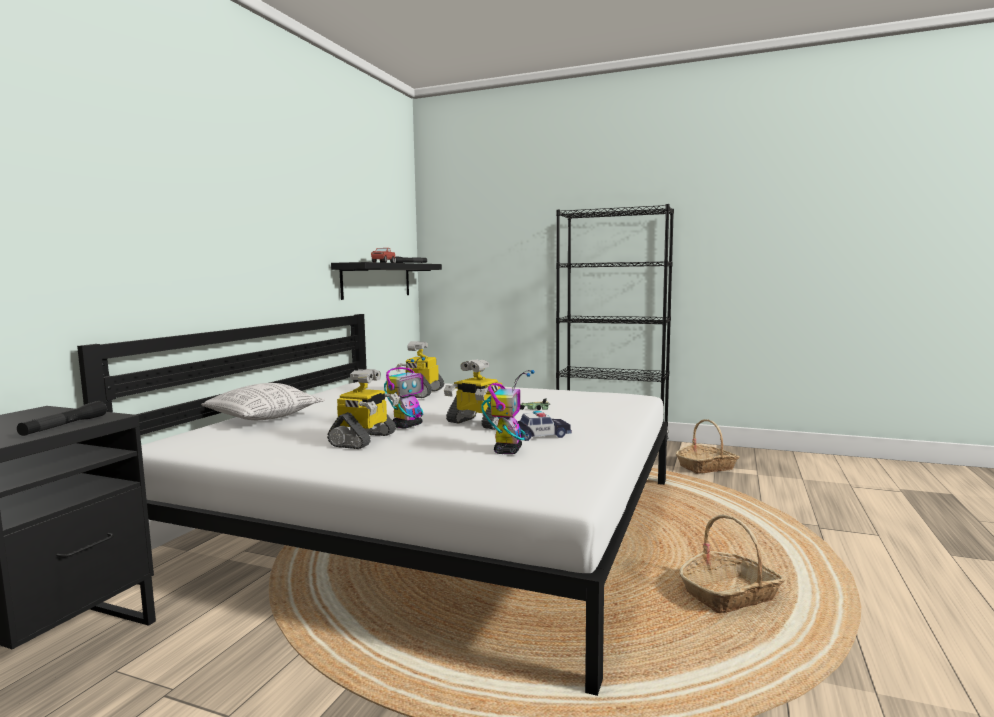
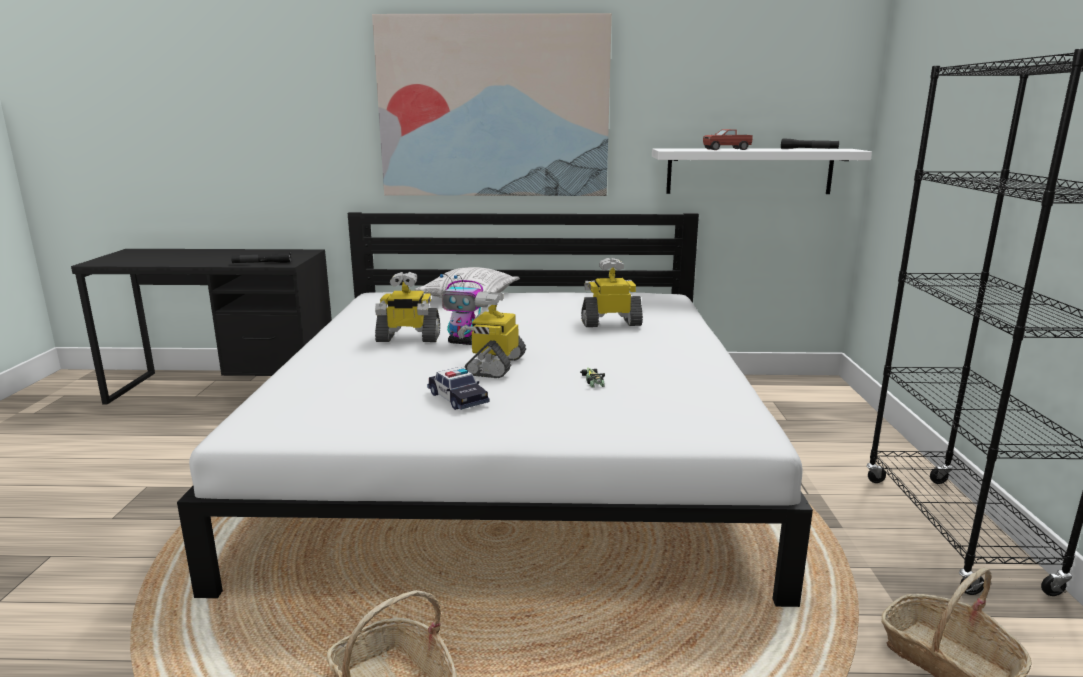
camera: 70 degrees right, 10 degrees up
black shelf [331,262,442,300] -> white shelf [652,148,872,194]
toy robot [481,370,535,454] -> none
none -> picture [372,13,612,196]

